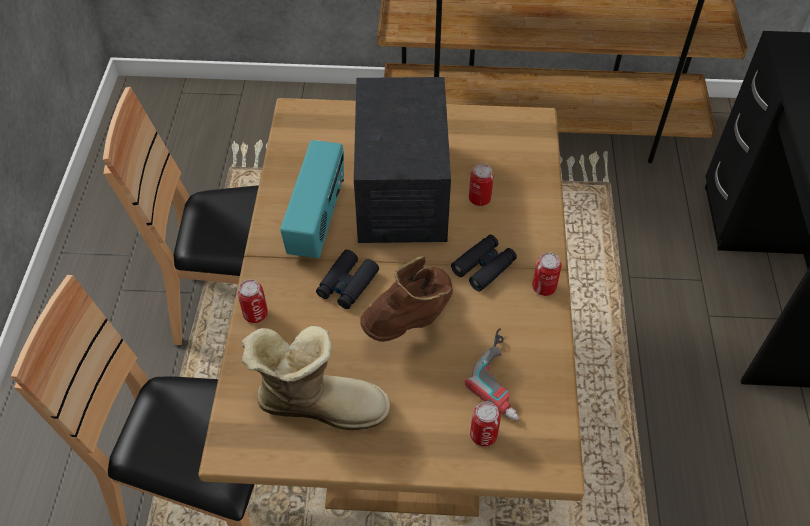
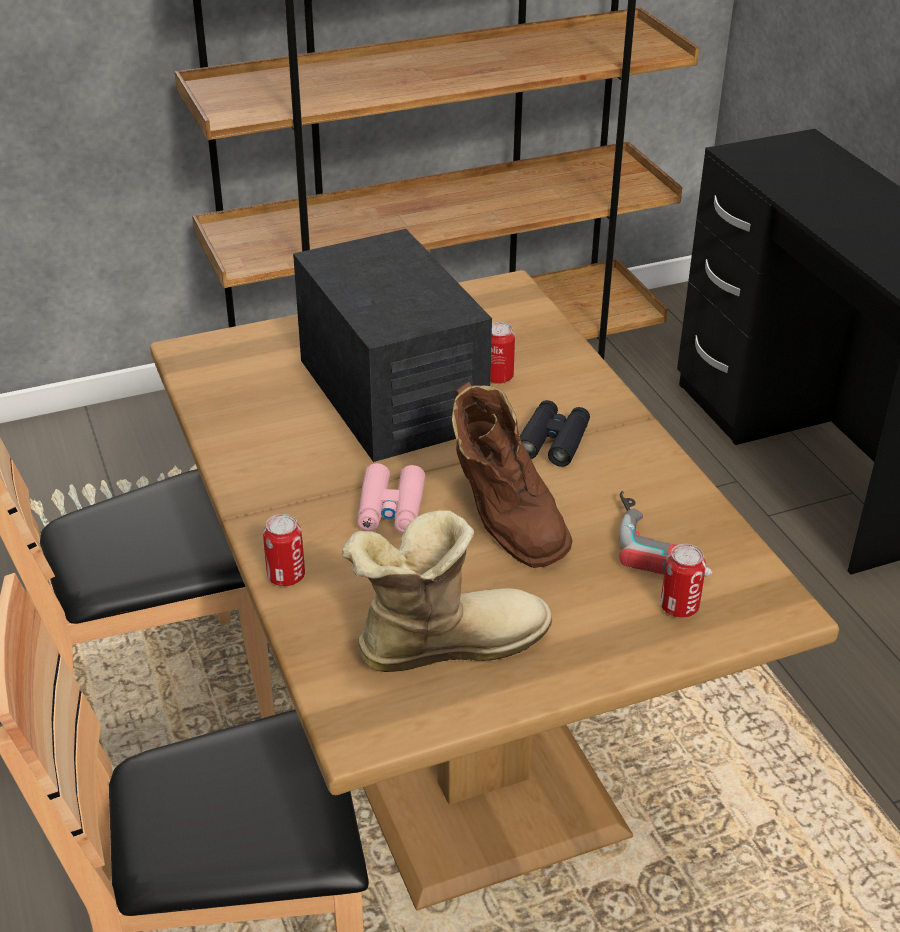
camera: 25 degrees left, 15 degrees down
radio [280,140,344,258] -> none
black binoculars [316,250,379,309] -> pink binoculars [357,463,425,533]
brown boot [360,256,453,342] -> brown boot turned 135 degrees clockwise [452,382,572,568]
can [532,253,561,296] -> none

